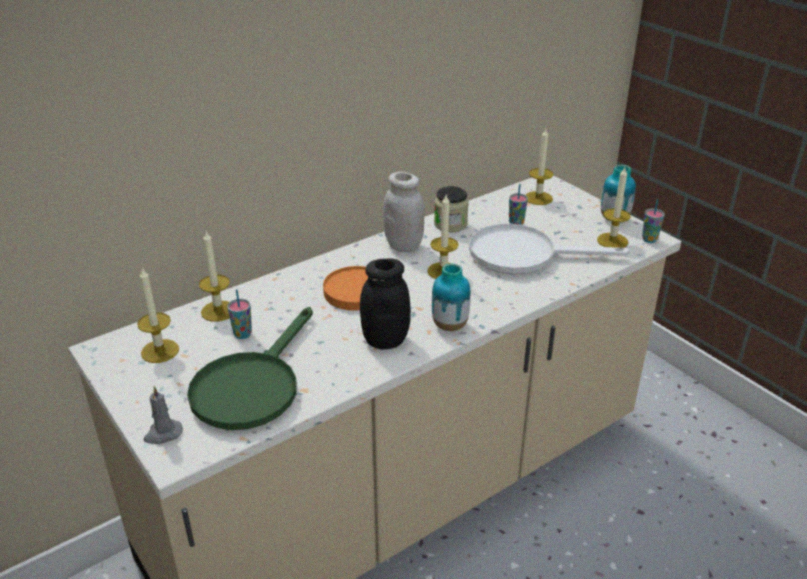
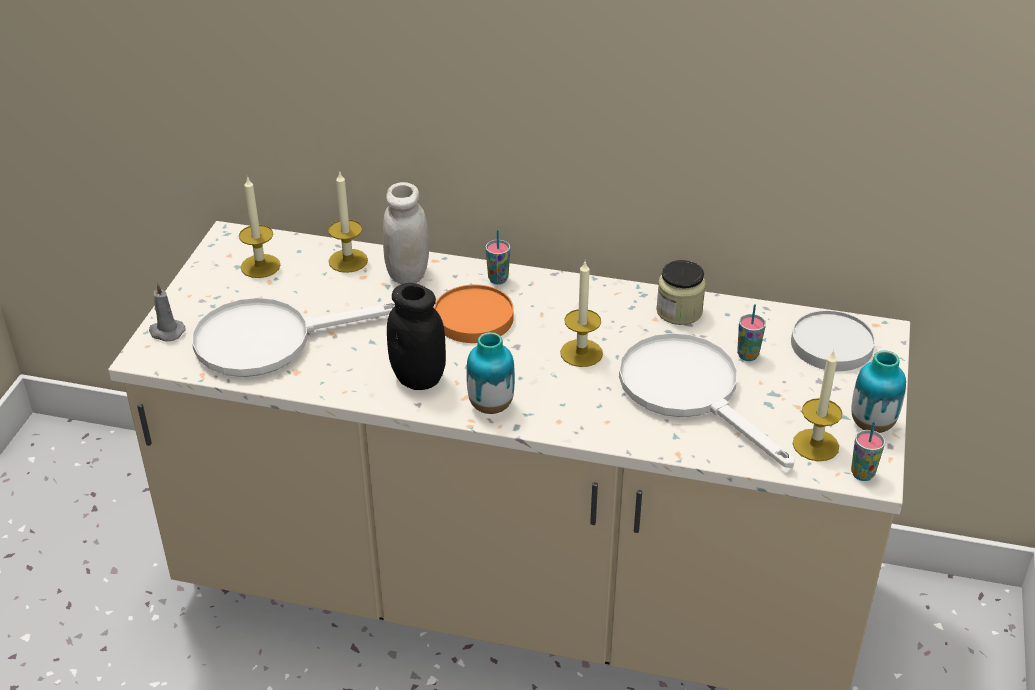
camera: 50 degrees right, 5 degrees up
green frying pan [187,307,313,430] -> white frying pan [192,298,395,377]
cup [227,289,252,339] -> cup moved to [485,230,510,284]
white jar [383,172,424,252] -> white jar moved to [383,182,429,284]
candle [526,129,554,205] -> white plate [791,310,875,371]

